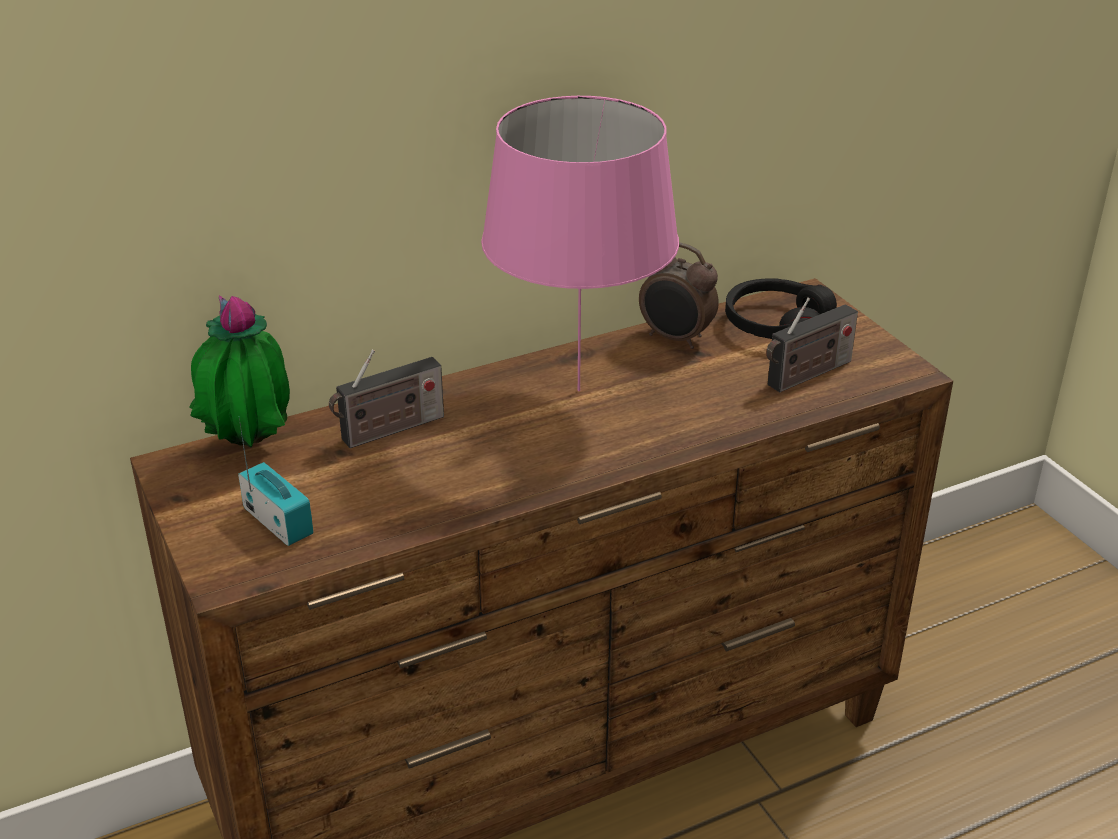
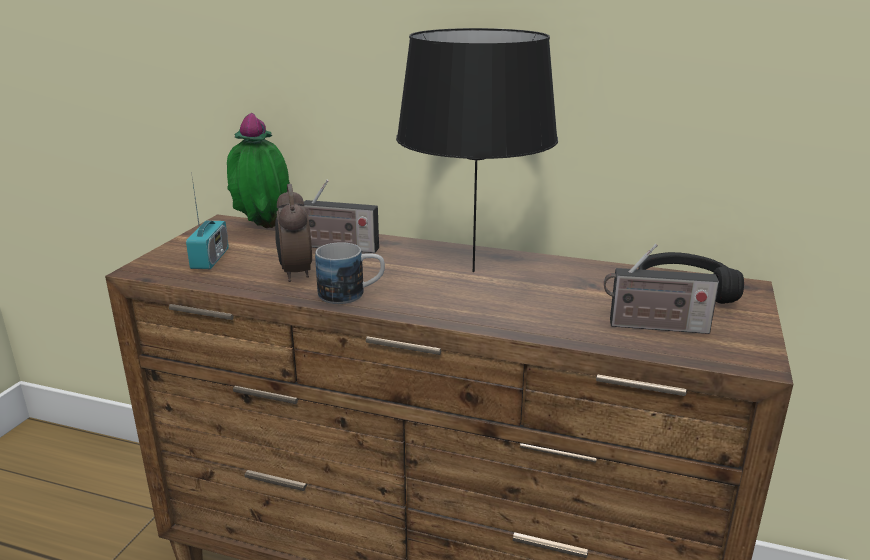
camera: 45 degrees right, 10 degrees down
pink table lamp [481,96,679,391] -> black table lamp [396,28,558,272]
alarm clock [639,242,719,349] -> alarm clock moved to [275,184,312,282]
none -> mug [315,242,385,304]

